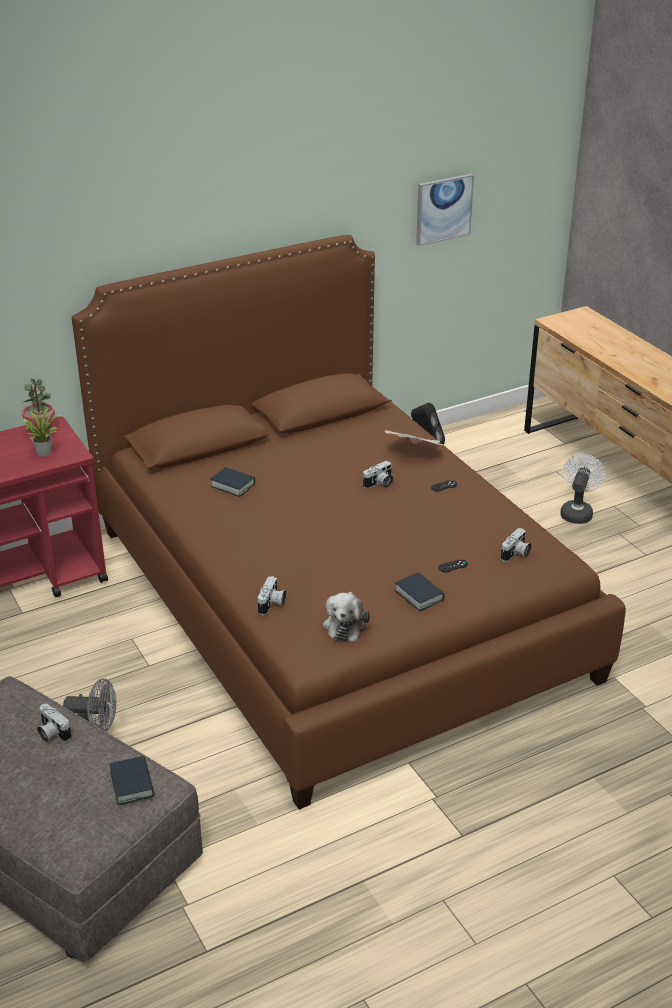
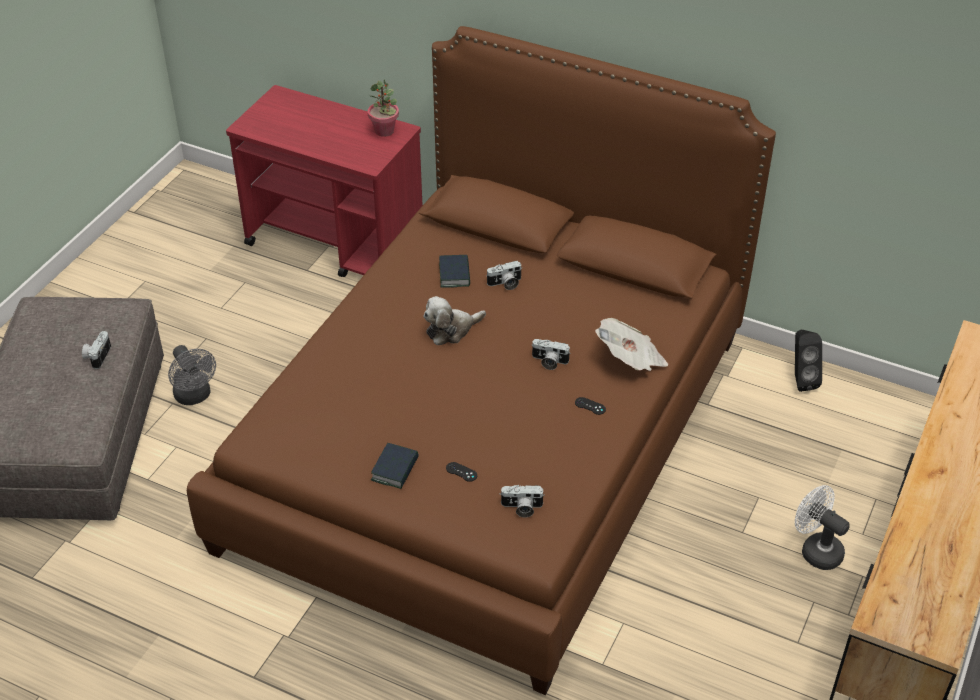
camera: 55 degrees right, 10 degrees up
potted plant [22,408,61,457] -> none
book [109,756,154,805] -> none
camera [258,576,286,615] -> camera moved to [486,261,522,290]
plush toy [323,592,370,641] -> plush toy moved to [423,296,486,345]
picture [416,174,474,246] -> none
white fan [560,454,605,524] -> white fan turned 120 degrees counterclockwise [795,485,850,570]

